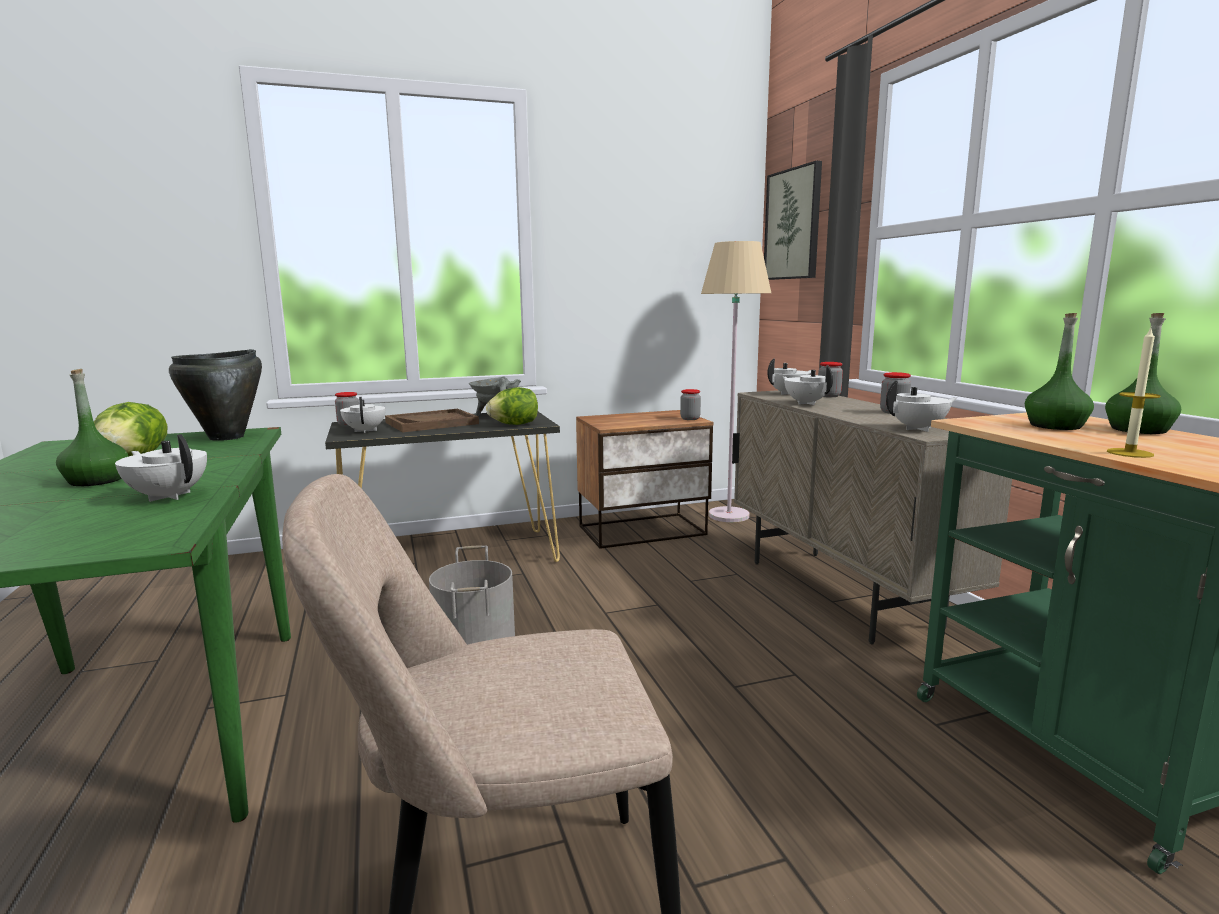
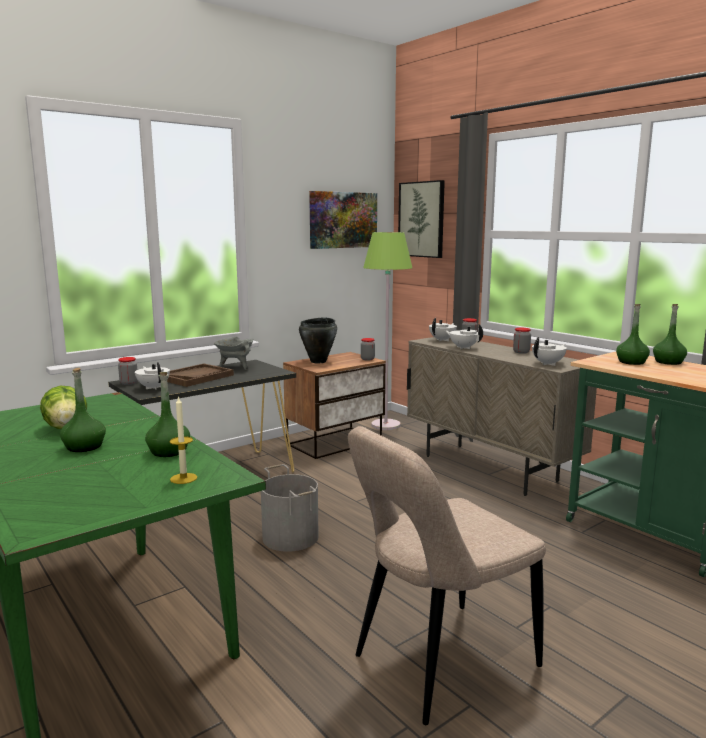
camera: 20 degrees left, 0 degrees up
white teapot [115,434,207,502] -> green bottle [145,372,190,457]
black cooking pot [169,349,262,441] -> black cooking pot moved to [299,318,337,363]
lettuce [486,387,538,425] -> none
beige floor lamp [701,241,771,522] -> green floor lamp [363,232,412,430]
candle [1107,328,1161,458] -> candle moved to [169,396,197,484]
none -> picture [309,191,377,249]

